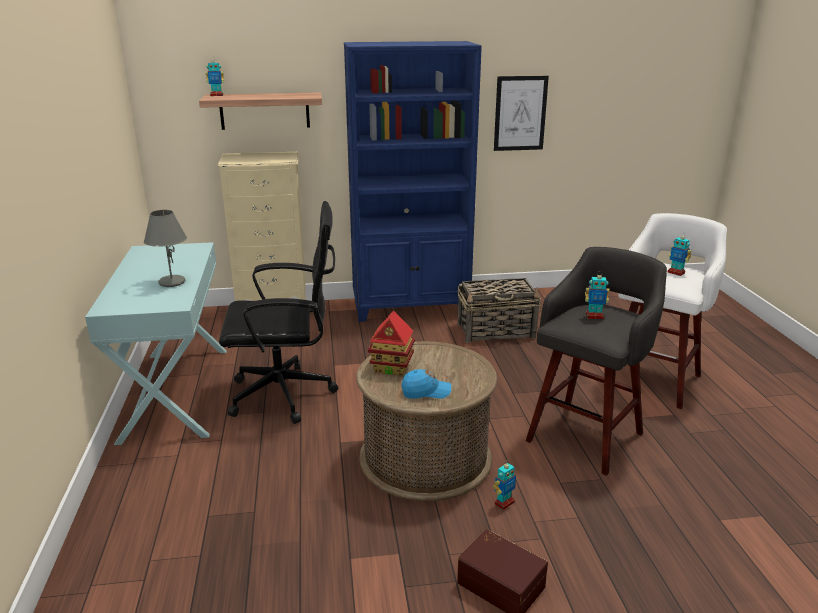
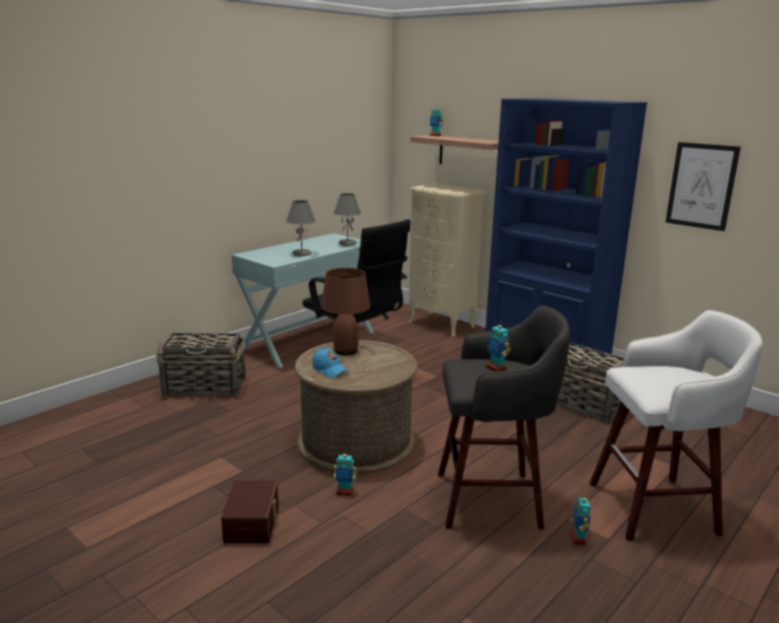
camera: 50 degrees right, 5 degrees down
toy house [368,311,415,376] -> brown table lamp [321,268,370,355]
toy robot [668,236,691,276] -> toy robot moved to [570,497,591,545]
none -> basket [156,333,246,397]
none -> grey table lamp [334,193,361,246]

